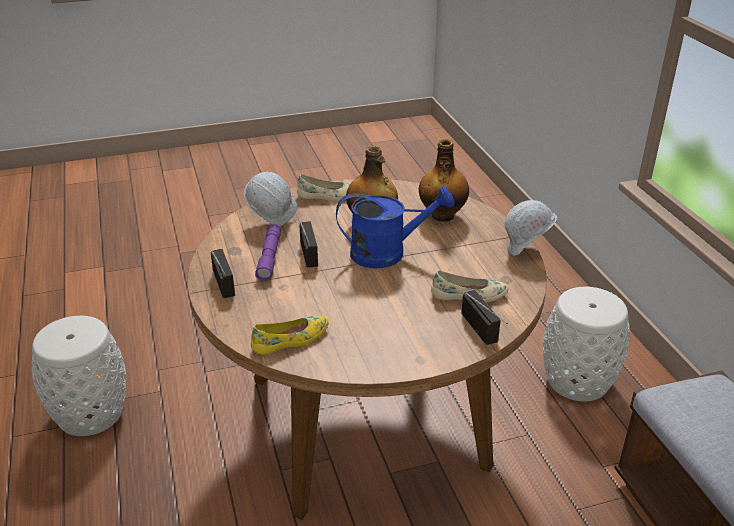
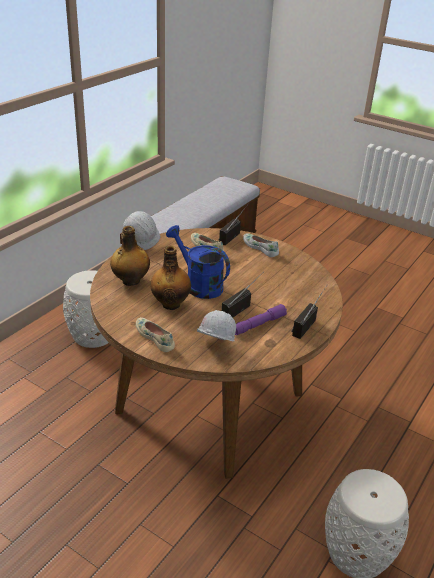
camera: 130 degrees left, 0 degrees up
yellow shoe [251,316,329,355] -> none
none -> white shoe [243,233,279,257]

